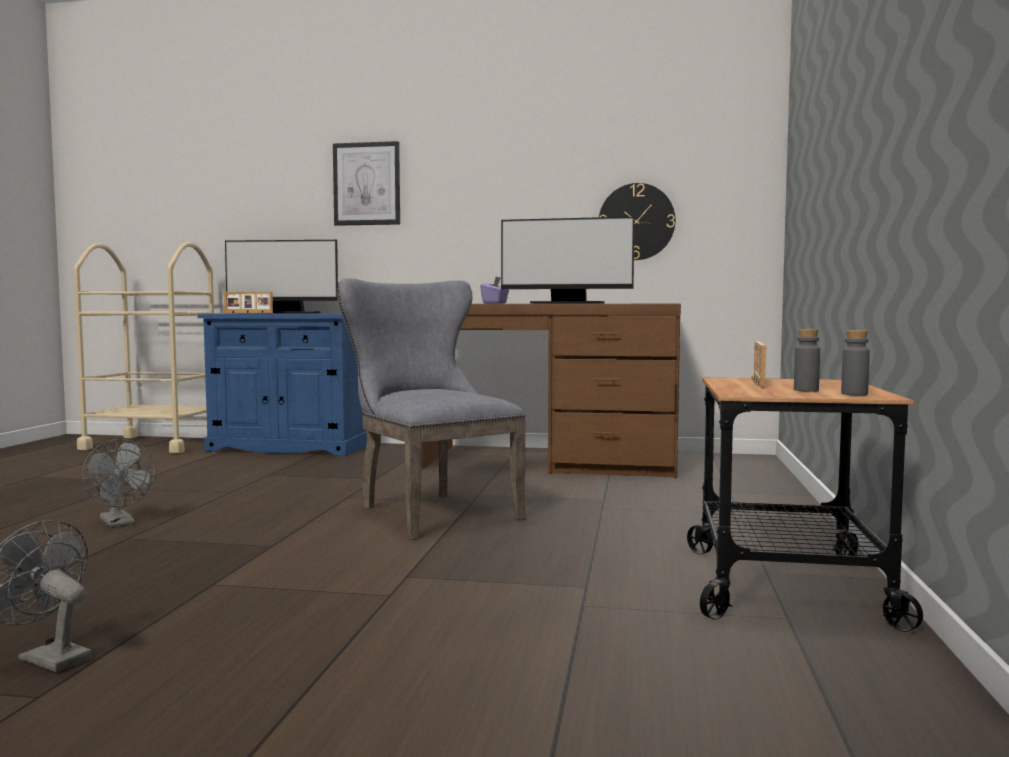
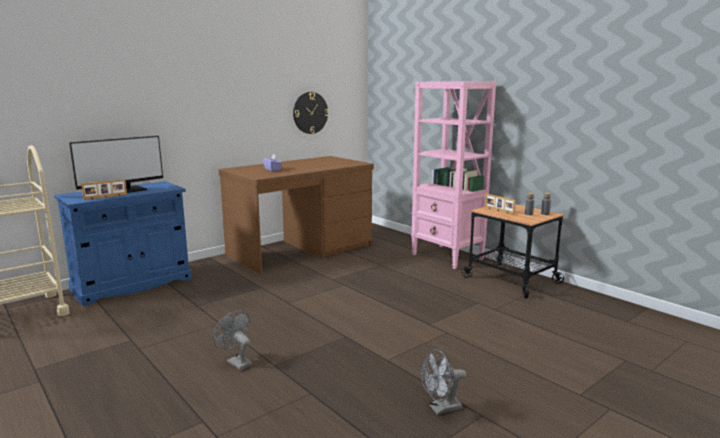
camera: 50 degrees left, 10 degrees up
grey fan [82,439,155,527] -> grey fan turned 135 degrees counterclockwise [213,311,253,370]
picture [333,141,400,226] -> none
grey chair [337,278,526,540] -> none
monitor [501,217,635,303] -> none
none -> pink bookcase [411,81,496,269]

